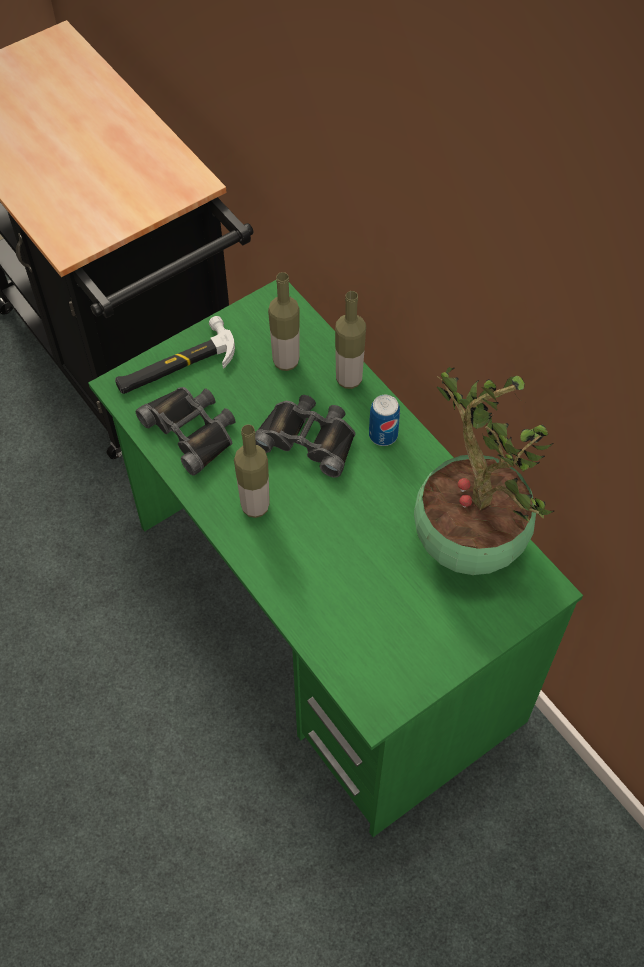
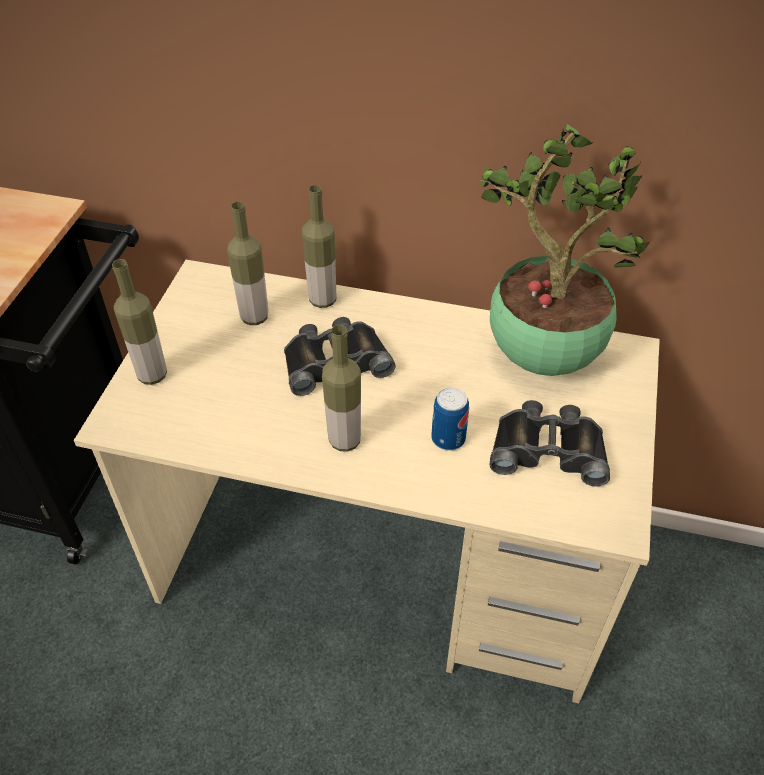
camera: 40 degrees left, 10 degrees down
green desk [88,280,583,837] -> beige desk [74,260,660,703]
hammer [115,316,235,394] -> bottle [112,259,167,385]
black binoculars [136,387,235,476] -> black binoculars moved to [490,400,610,486]
can [369,395,400,446] -> can moved to [431,387,469,451]

